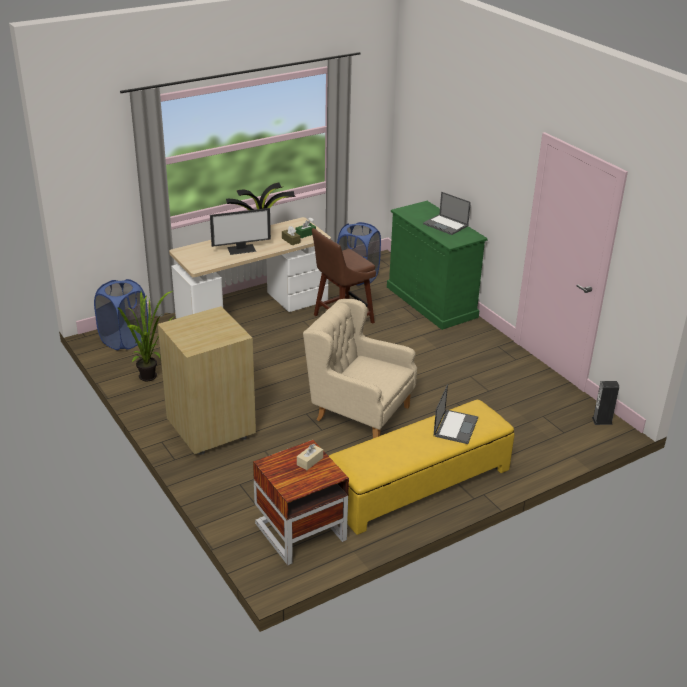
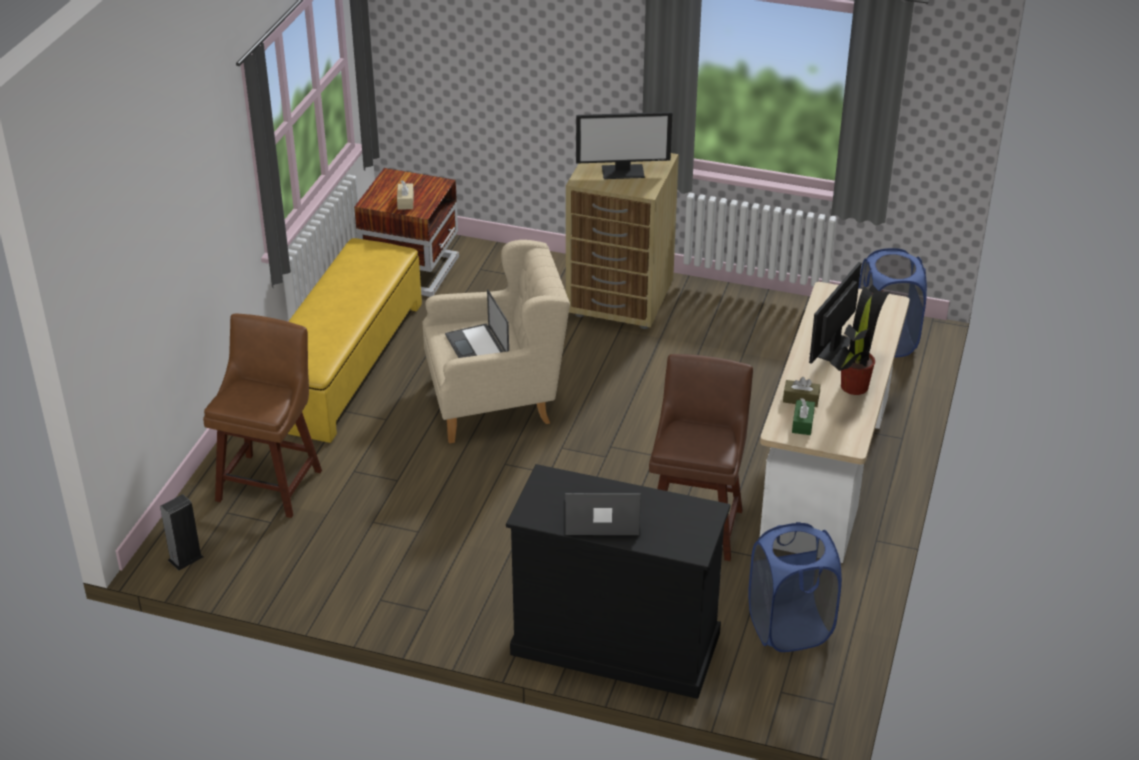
camera: 140 degrees right, 5 degrees up
potted plant [118,291,175,381] -> none
green dresser [387,201,488,330] -> black dresser [506,464,730,699]
laptop [433,384,478,444] -> laptop moved to [445,289,509,358]
none -> brown chair [203,314,322,518]
none -> monitor [576,112,672,179]

